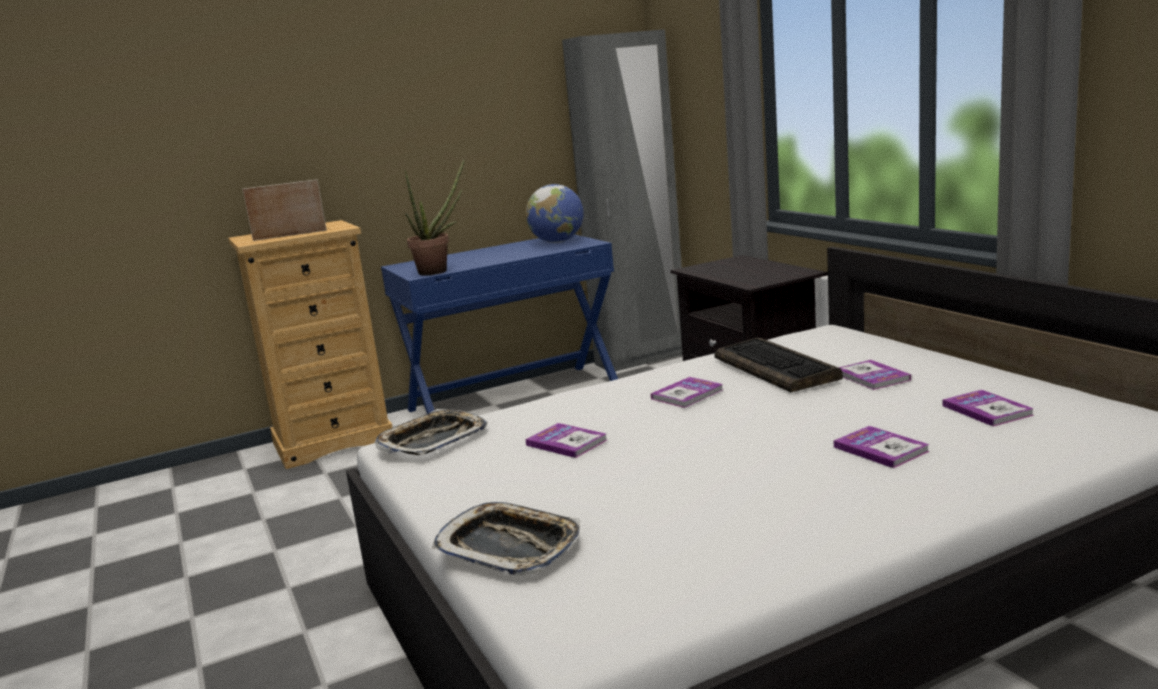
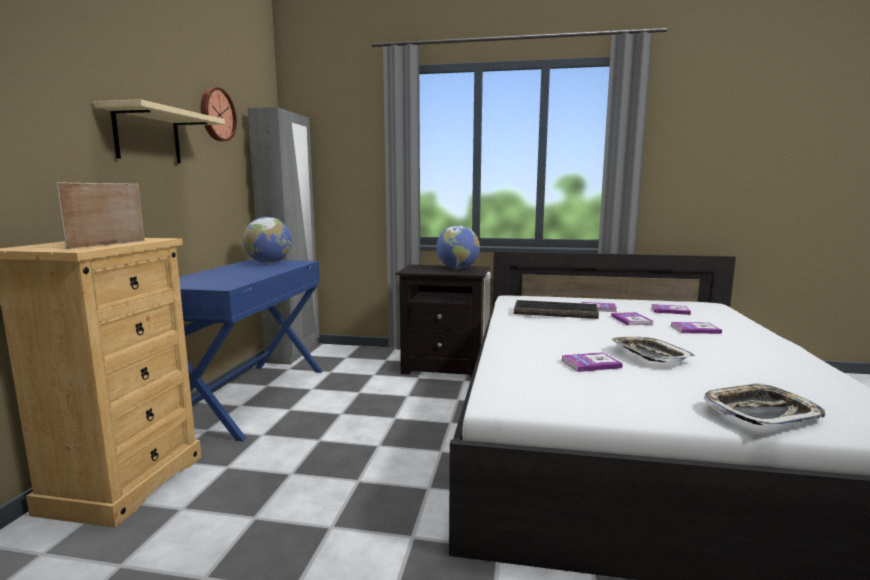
camera: 55 degrees left, 5 degrees down
tray [375,409,487,455] -> tray moved to [611,337,696,363]
potted plant [405,159,465,275] -> none
book [651,377,723,408] -> book moved to [611,312,654,325]
none -> beige shelf [94,99,225,163]
none -> wall clock [201,87,237,141]
none -> globe [436,225,480,269]

